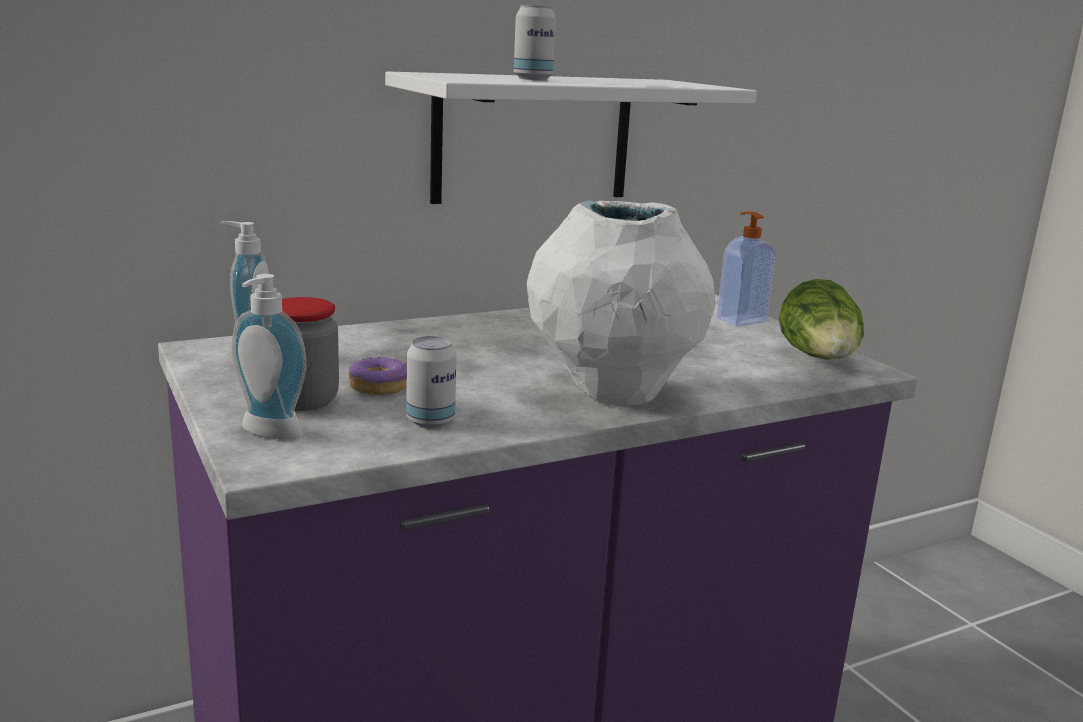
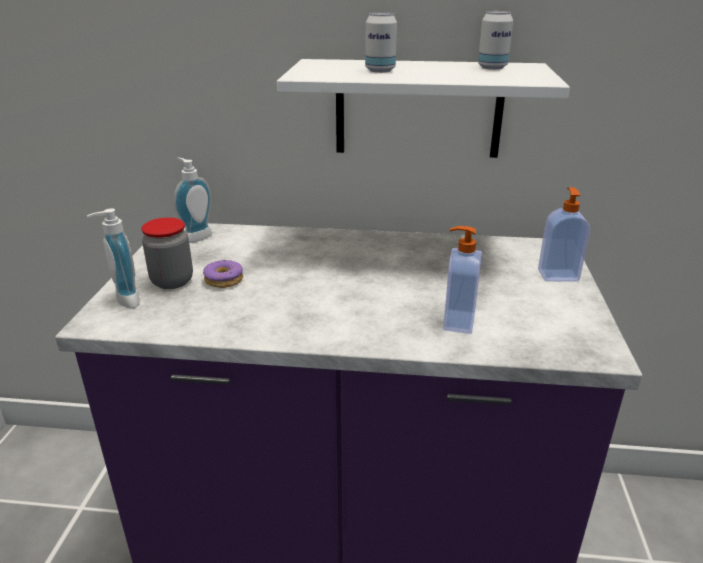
camera: 35 degrees right, 10 degrees up
can [406,336,457,428] -> can moved to [478,11,513,70]
white vase [527,200,715,406] -> none
lettuce [779,279,864,360] -> none
none -> soap dispenser [443,226,482,334]

